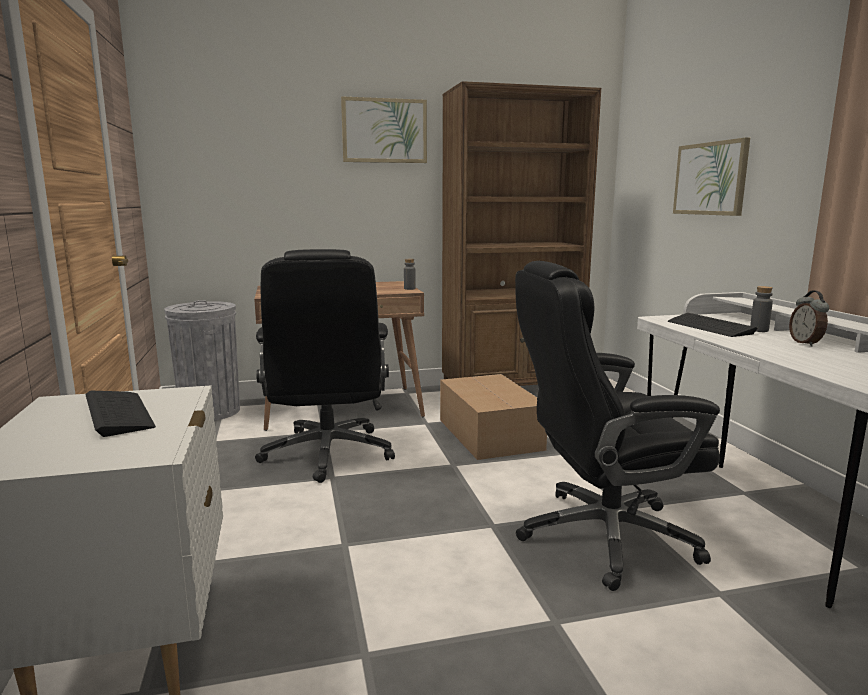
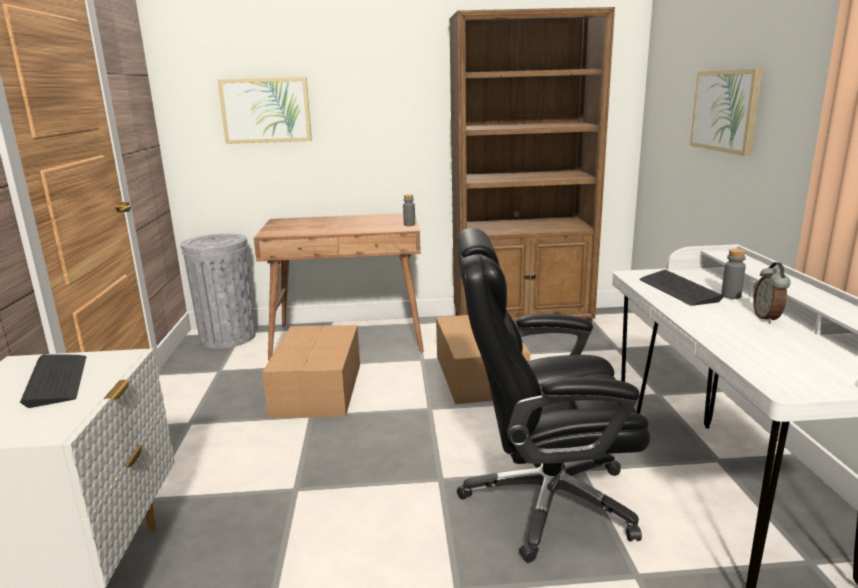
camera: 10 degrees right, 5 degrees up
black office chair [255,249,395,483] -> cardboard box [262,325,360,418]
picture [341,97,427,163] -> picture moved to [218,77,312,144]

